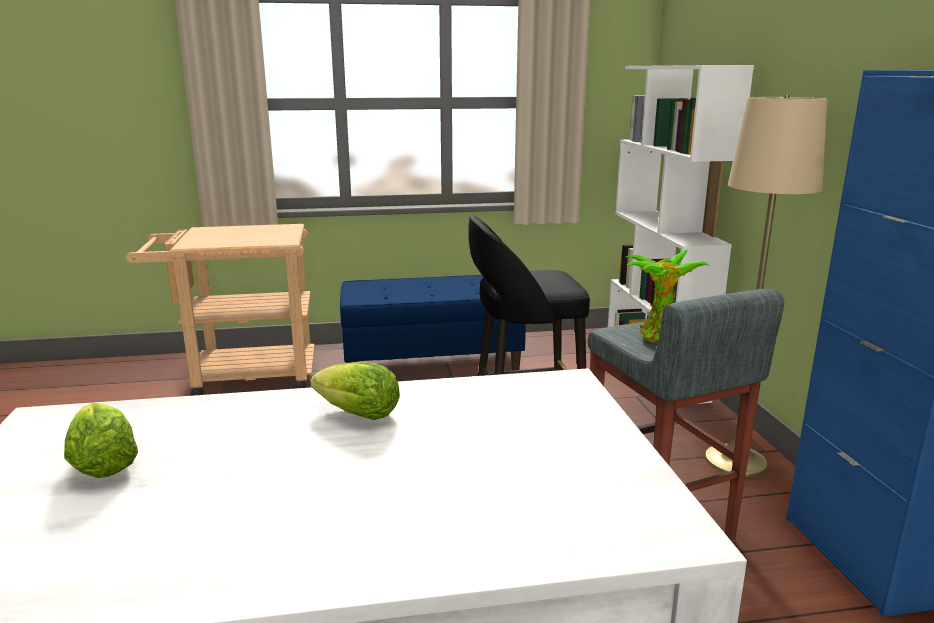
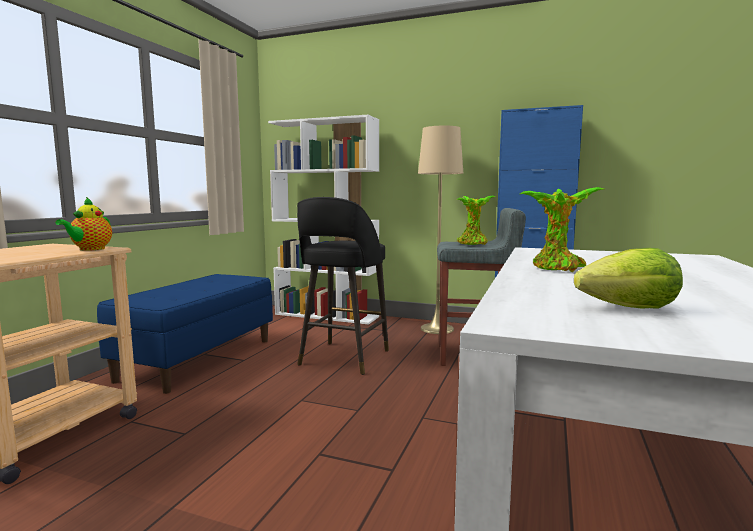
camera: 60 degrees left, 10 degrees down
lettuce [310,362,400,420] -> potted plant [520,187,604,272]
none -> teapot [55,197,112,251]

